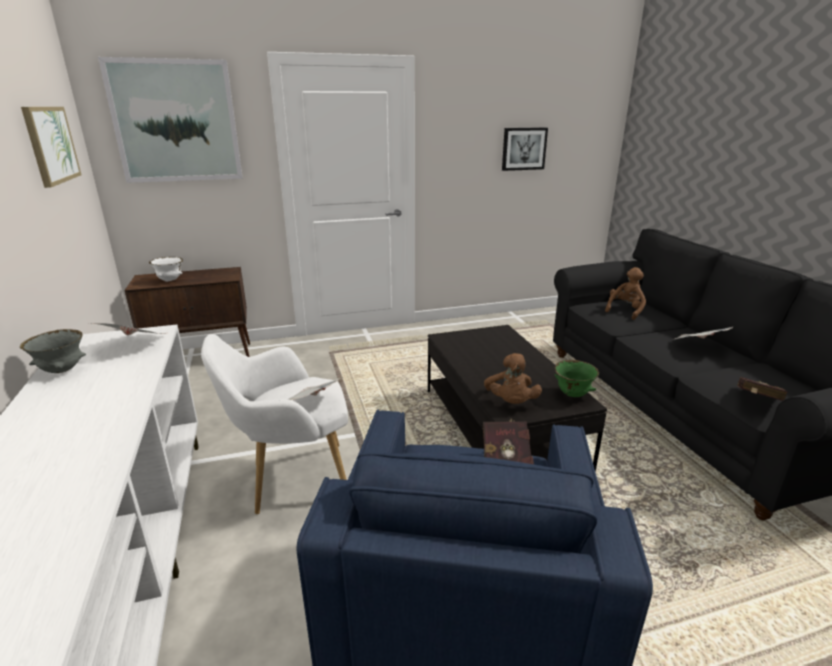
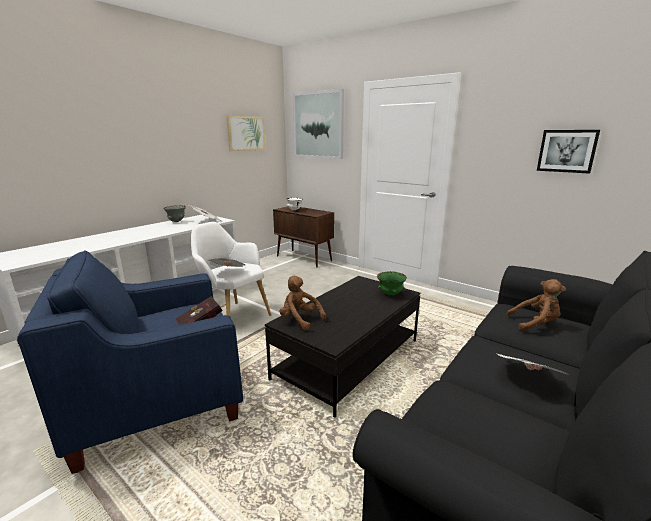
camera: 55 degrees right, 5 degrees down
brown plush toy [484,353,542,404] -> brown plush toy turned 75 degrees clockwise [280,276,326,330]
green bowl [554,360,599,397] -> green bowl moved to [377,271,407,295]
red book [737,377,787,401] -> none

